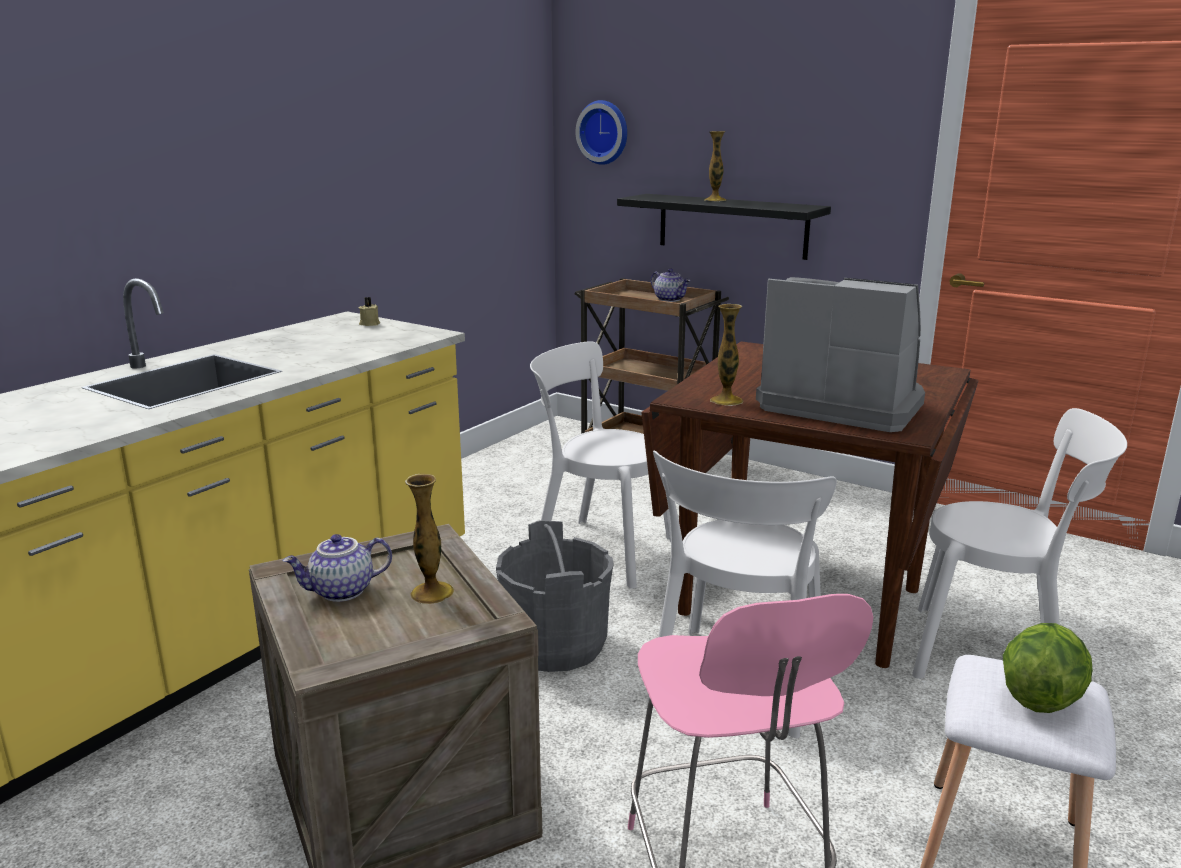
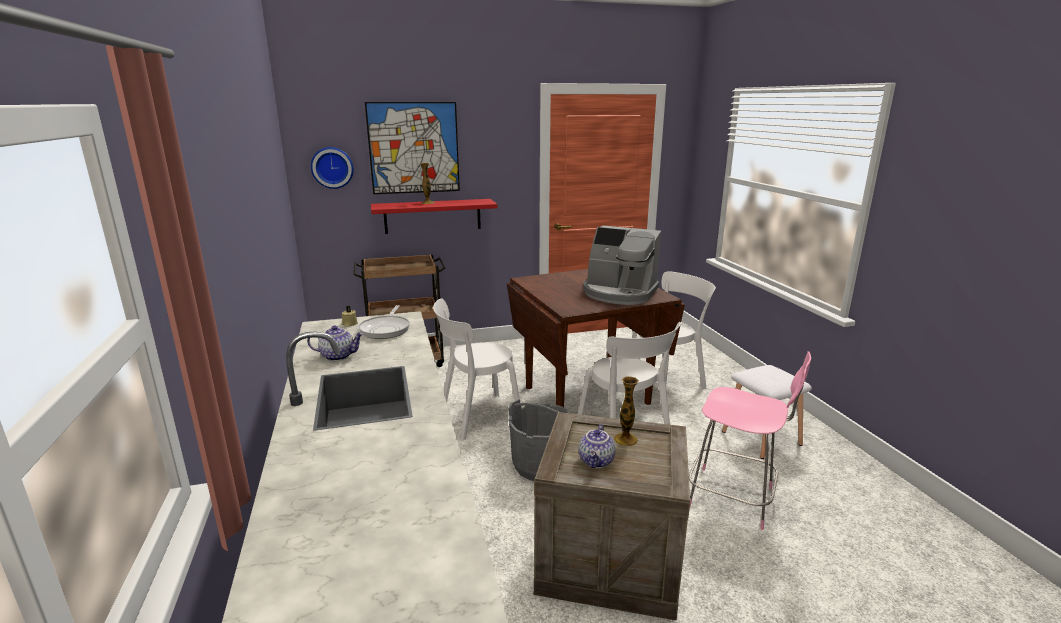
camera: 50 degrees left, 0 degrees up
black shelf [617,194,831,260] -> red shelf [371,199,497,234]
teapot [651,268,690,302] -> teapot moved to [307,325,364,361]
vase [710,304,743,406] -> none
coffee machine [756,277,925,432] -> coffee machine turned 135 degrees counterclockwise [583,225,661,305]
lettuce [1003,623,1093,713] -> none
none -> frying pan [358,305,410,339]
none -> picture [365,102,460,194]

